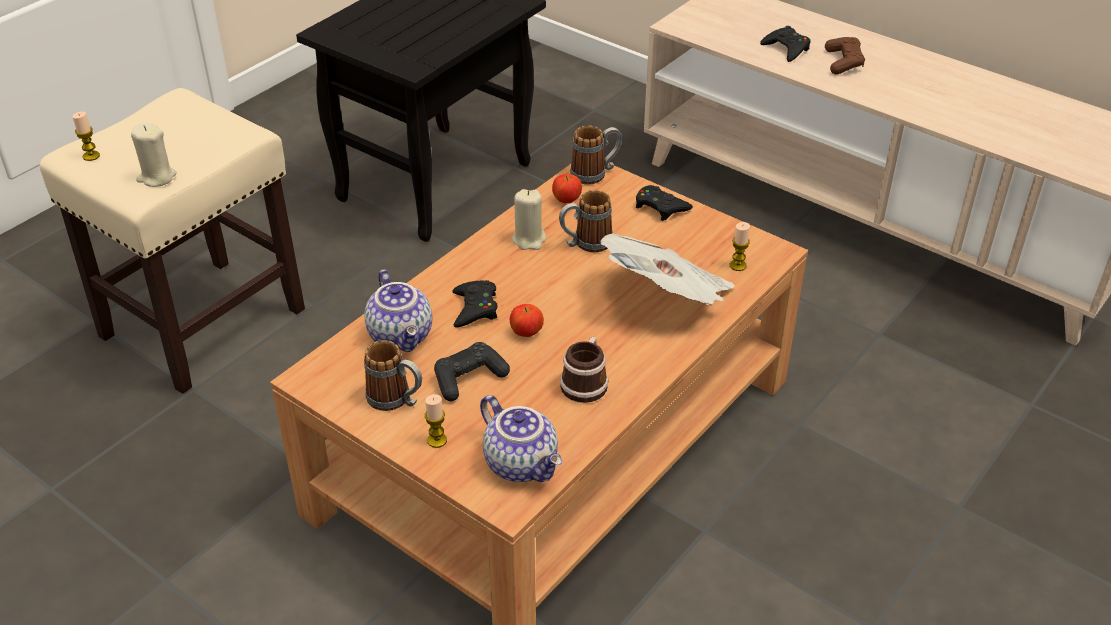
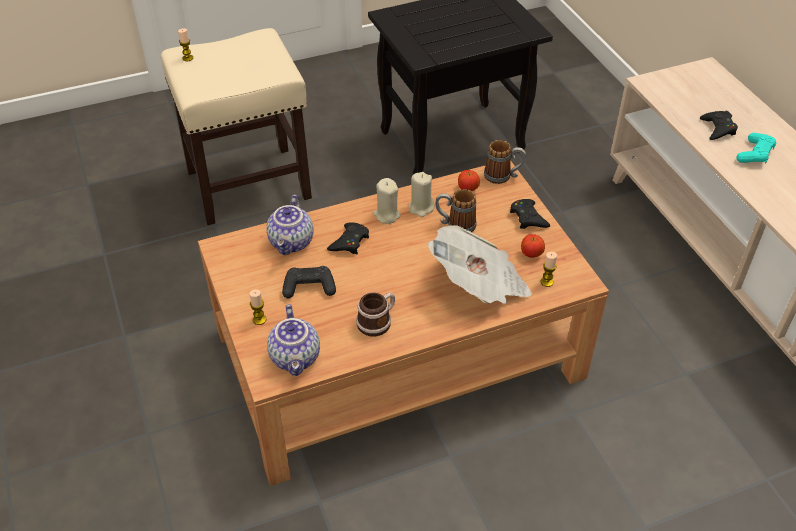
camera: 30 degrees right, 5 degrees up
beige candle [131,122,177,187] -> beige candle moved to [373,178,401,224]
mug [364,340,422,411] -> none
apple [510,304,544,337] -> apple moved to [521,234,545,258]
brown game controller [825,37,865,74] -> turquoise game controller [736,133,776,164]

